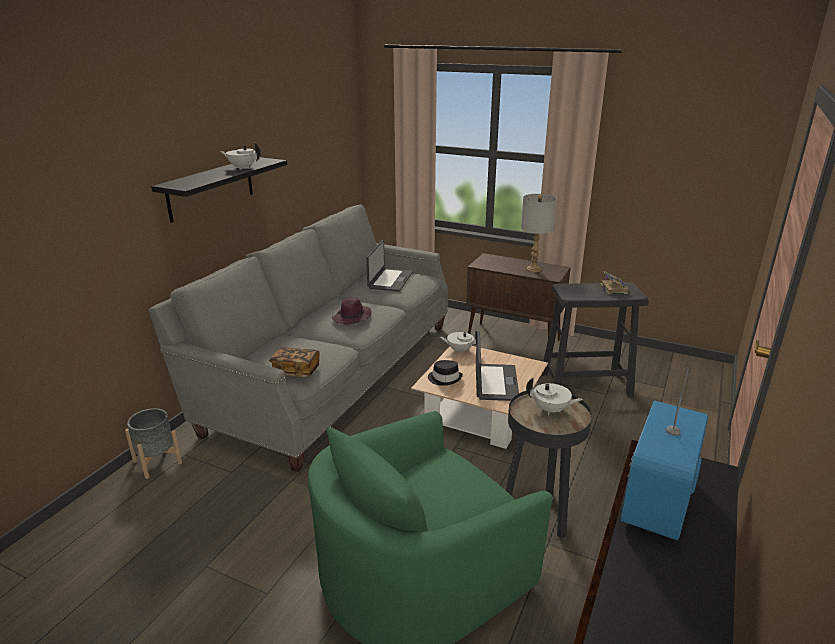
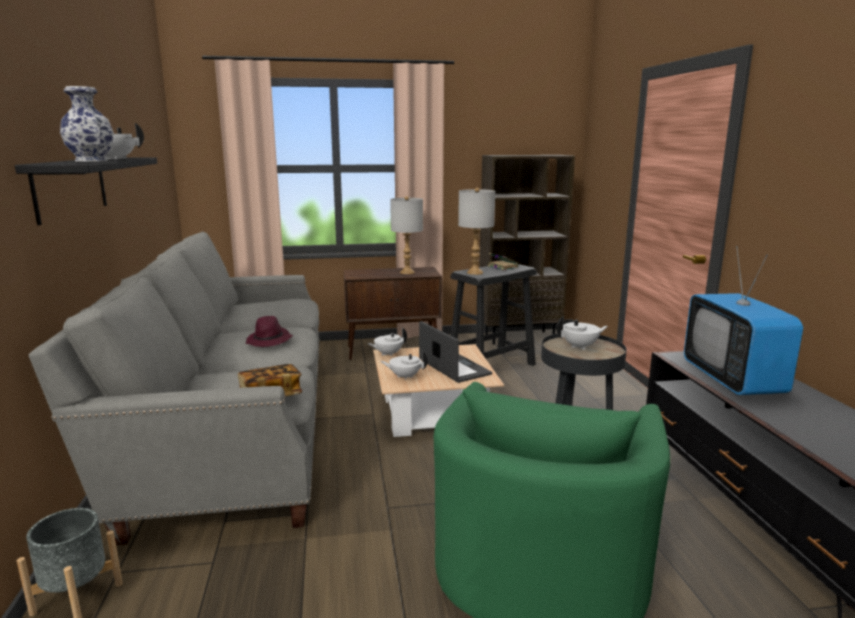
camera: 35 degrees left, 10 degrees down
laptop [366,240,413,292] -> none
black hat [428,360,463,386] -> white teapot [380,351,428,380]
none -> vase [60,86,114,162]
none -> grey table lamp [458,187,495,275]
none -> brown bookcase [479,155,575,344]

